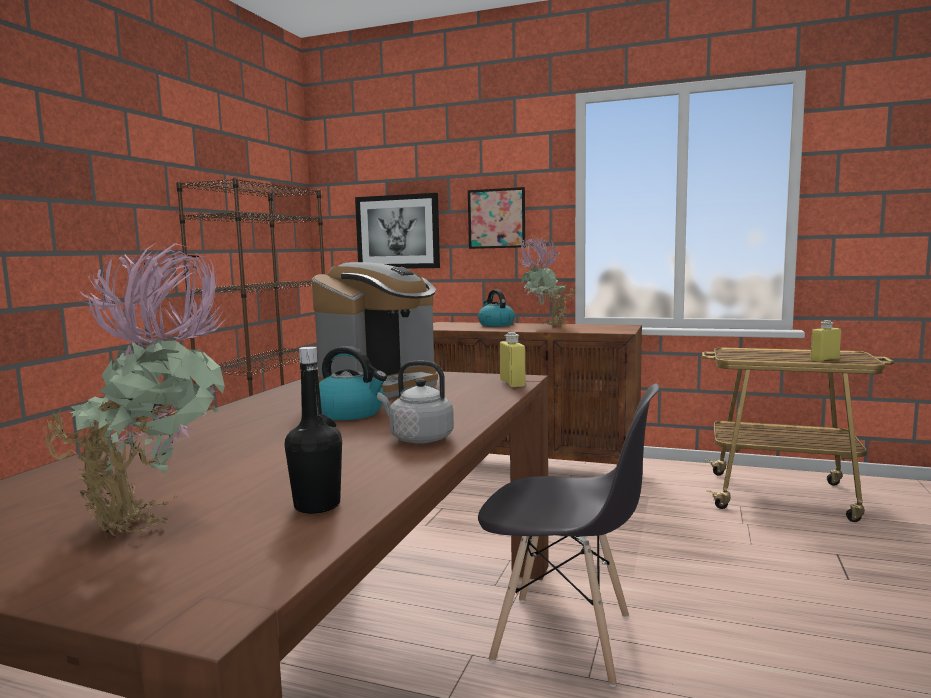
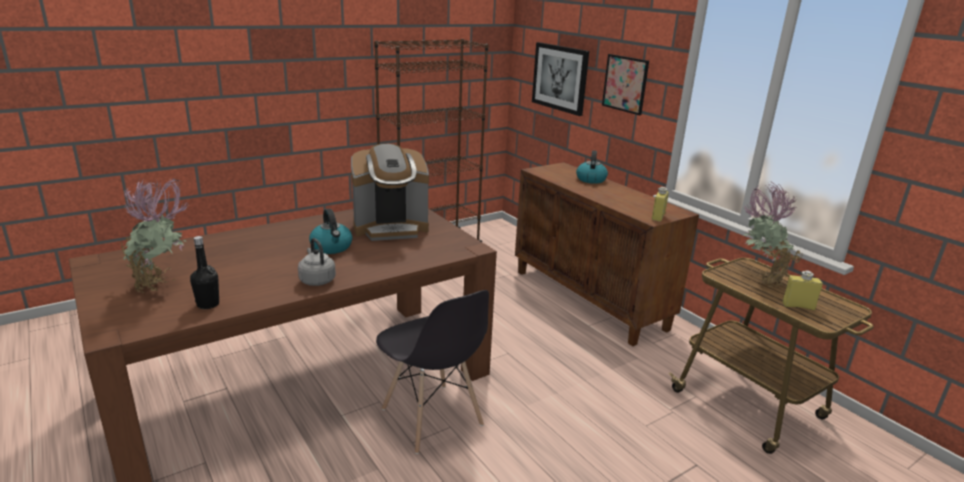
camera: 35 degrees right, 15 degrees up
yellow bottle [500,332,526,387] -> yellow bottle moved to [652,187,669,221]
potted plant [517,236,575,326] -> potted plant moved to [743,182,803,287]

